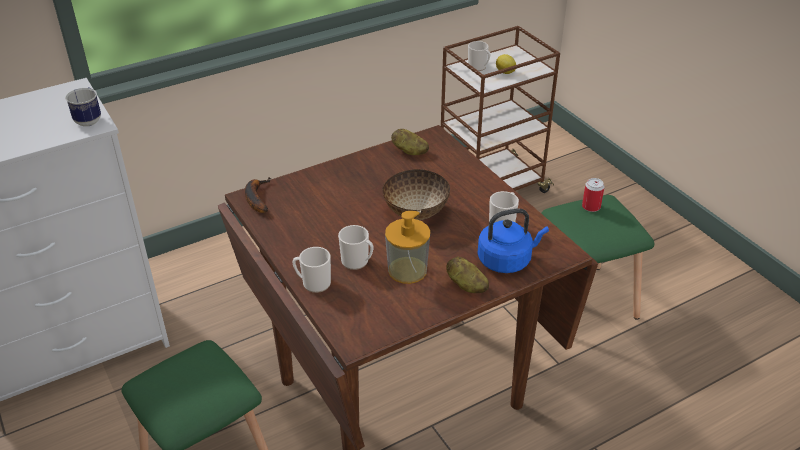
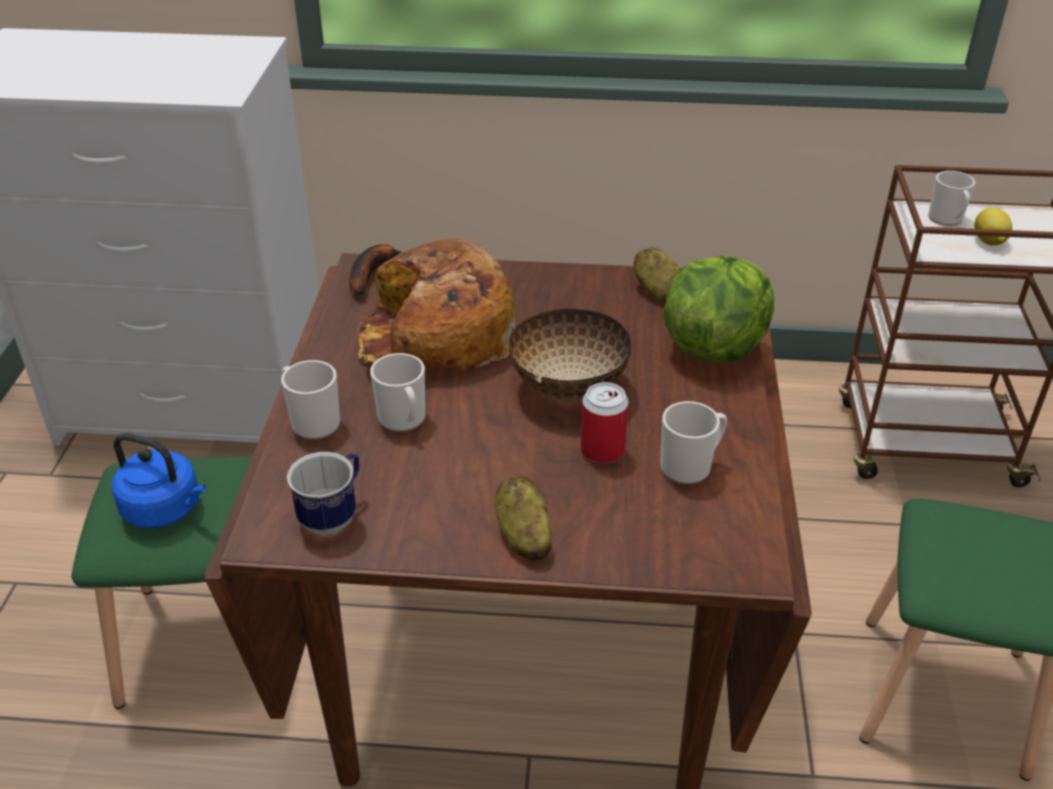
camera: 35 degrees right, 0 degrees up
mug [65,87,101,127] -> mug moved to [287,452,360,535]
soap dispenser [385,211,430,284] -> none
blue kettle [477,208,549,273] -> blue kettle moved to [111,433,206,529]
can [582,178,605,212] -> can moved to [581,382,628,464]
none -> bread [358,238,516,371]
none -> lettuce [663,256,774,363]

